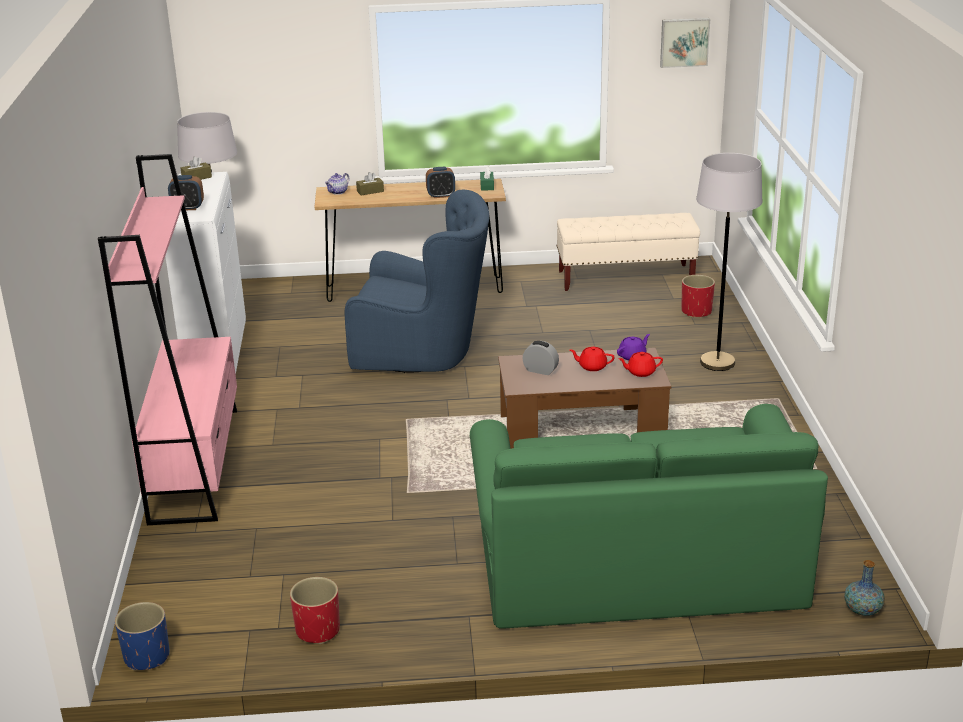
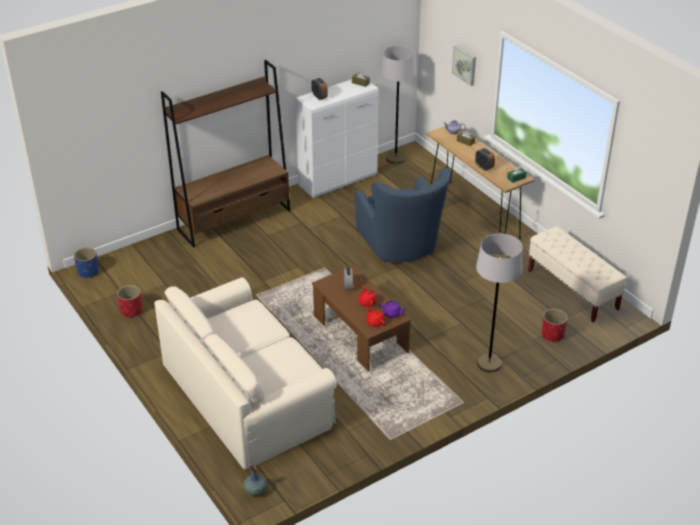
camera: 60 degrees right, 10 degrees up
pink bookcase [98,154,237,525] -> brown bookcase [161,60,290,248]
green sofa [470,404,828,629] -> beige sofa [154,277,337,469]
picture [660,18,710,68] -> picture moved to [452,45,476,86]

